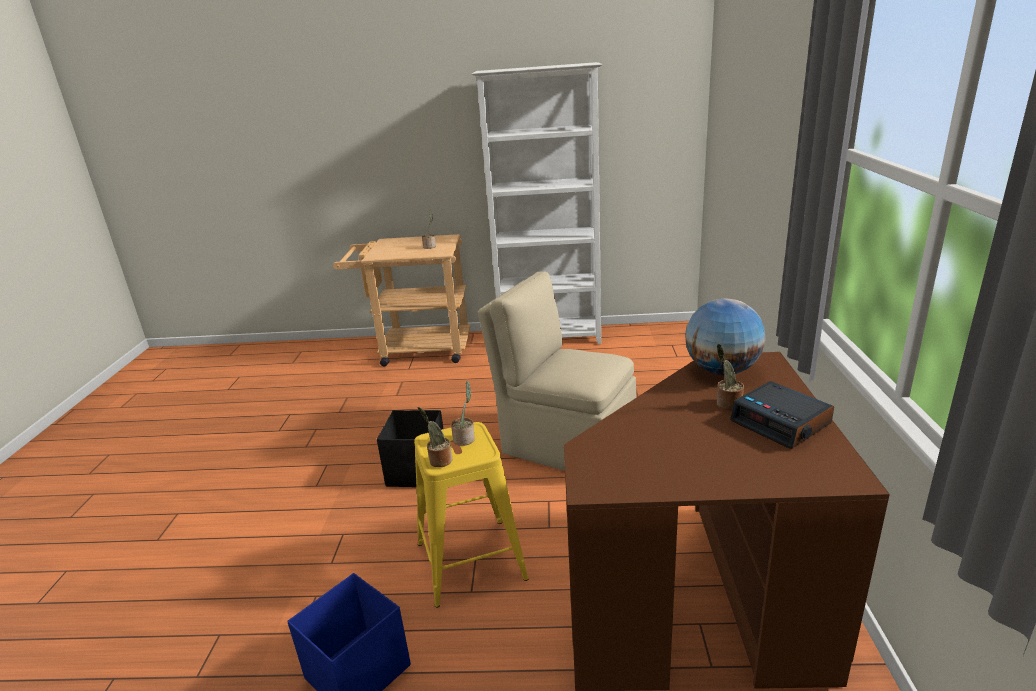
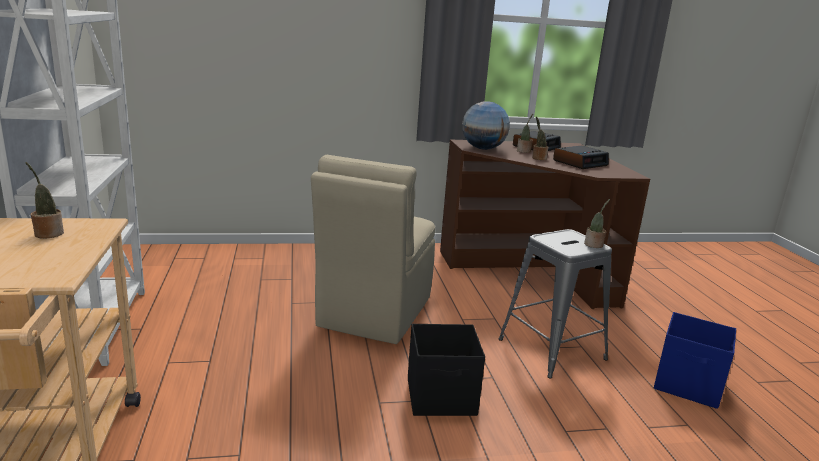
camera: 105 degrees left, 5 degrees down
yellow stool [414,422,529,607] -> grey stool [499,229,612,378]
potted plant [451,381,475,446] -> potted plant moved to [532,117,549,160]
none -> alarm clock [553,146,609,169]

